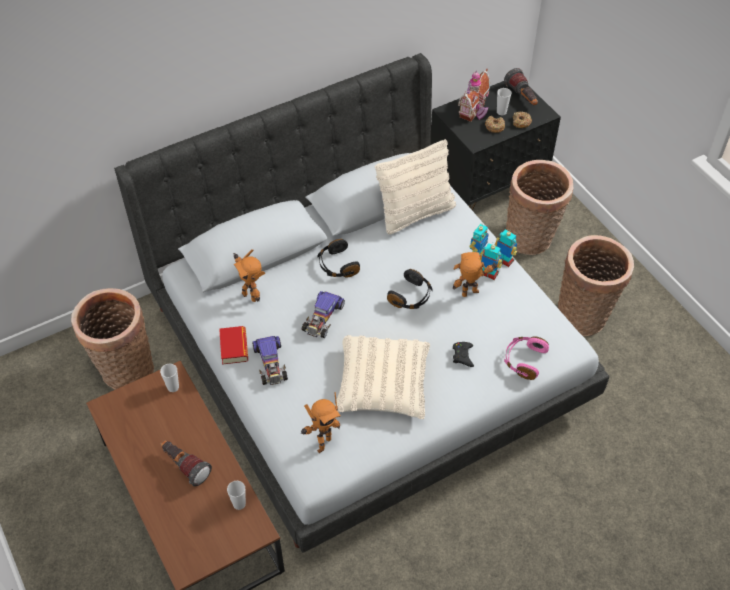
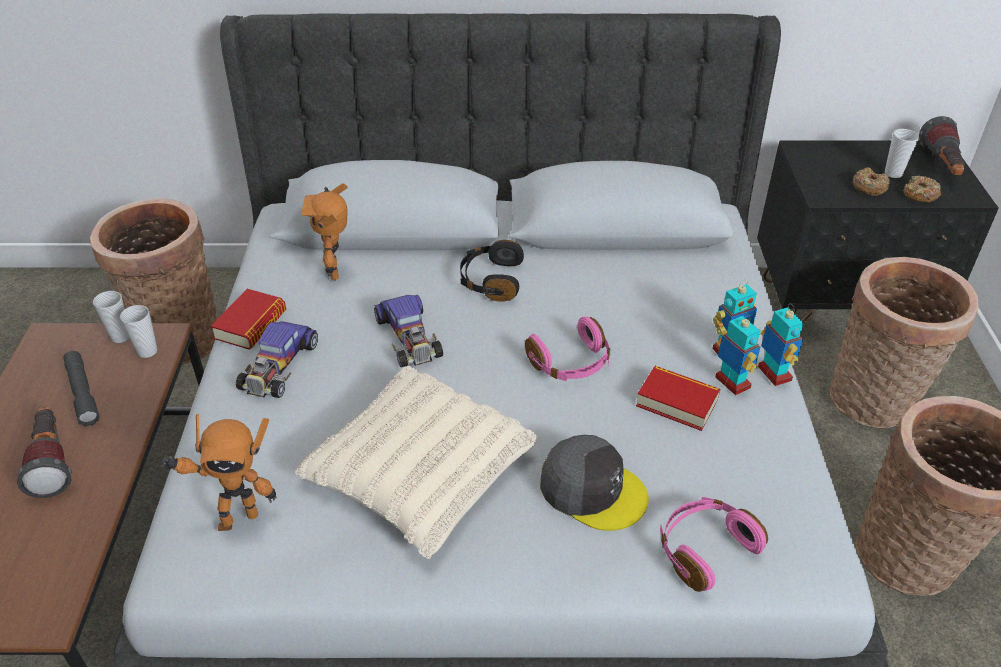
camera: 30 degrees right, 10 degrees down
cup [227,481,246,510] -> cup moved to [93,291,129,343]
toy car [302,291,345,338] -> toy car turned 75 degrees counterclockwise [374,295,443,368]
beige pillow [375,139,456,235] -> none
black headphones [387,269,433,309] -> pink headphones [525,316,610,381]
toy robot [453,252,498,297] -> book [636,366,720,431]
black game controller [453,342,474,367] -> grey cap [540,435,649,531]
toy house [458,69,490,122] -> none
none -> grey flashlight [64,351,100,426]

